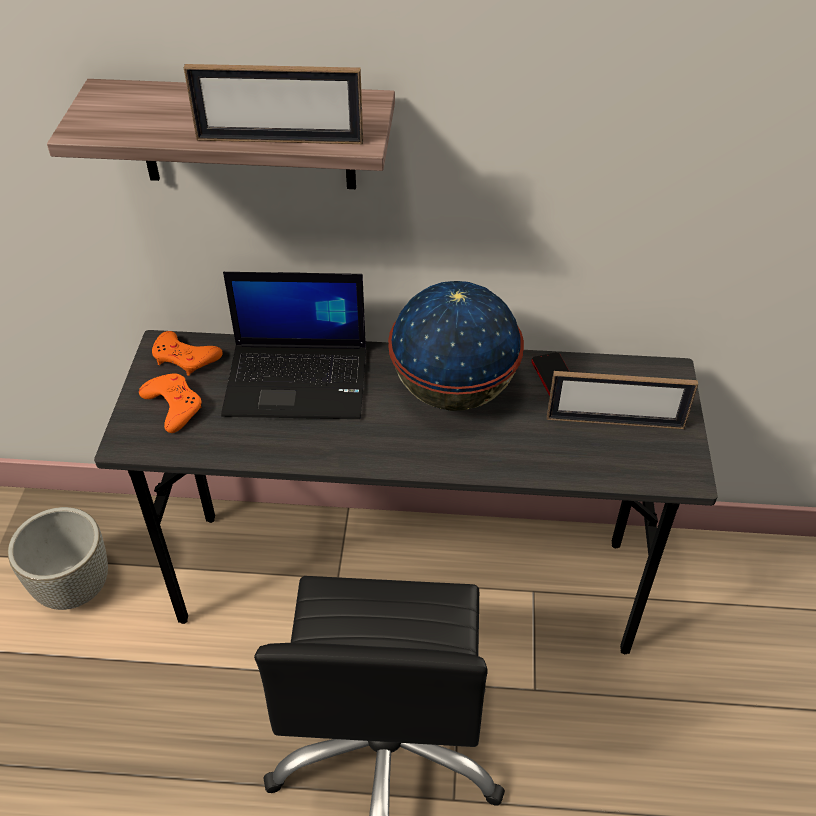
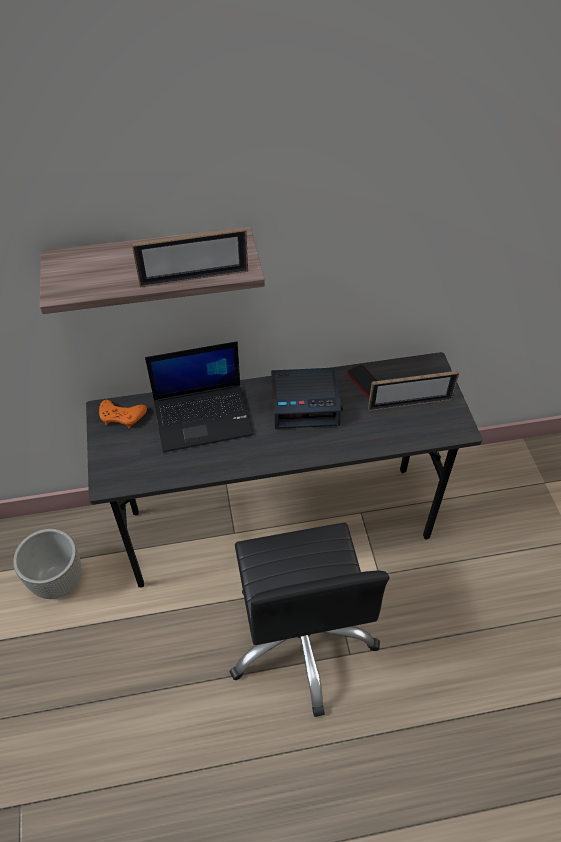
camera: 15 degrees left, 5 degrees up
orange game controller [139,373,202,433] -> none
globe [388,281,524,411] -> alarm clock [271,368,343,429]

